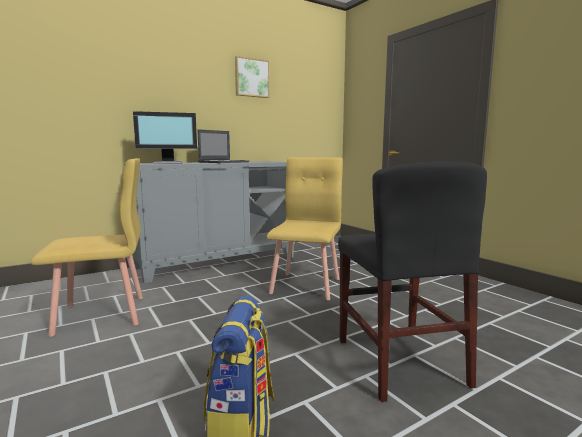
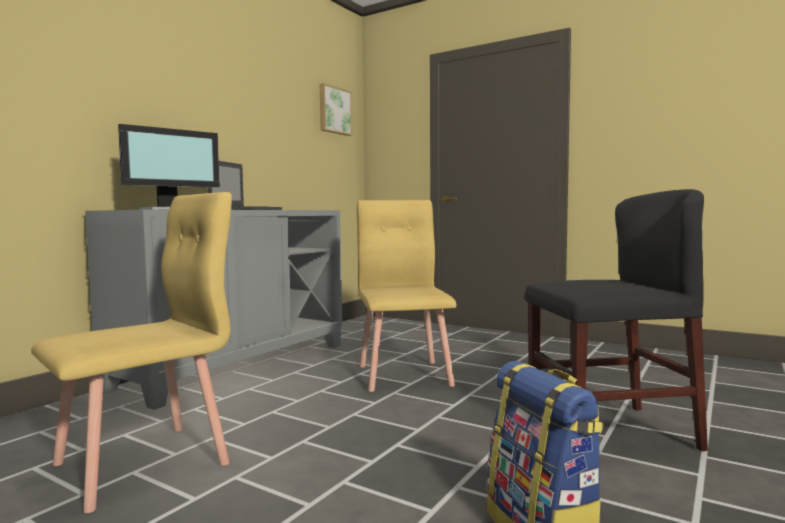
camera: 25 degrees left, 5 degrees down
picture [235,56,270,98] -> picture moved to [320,83,352,136]
black chair [338,162,487,402] -> black chair turned 60 degrees counterclockwise [525,189,708,451]

